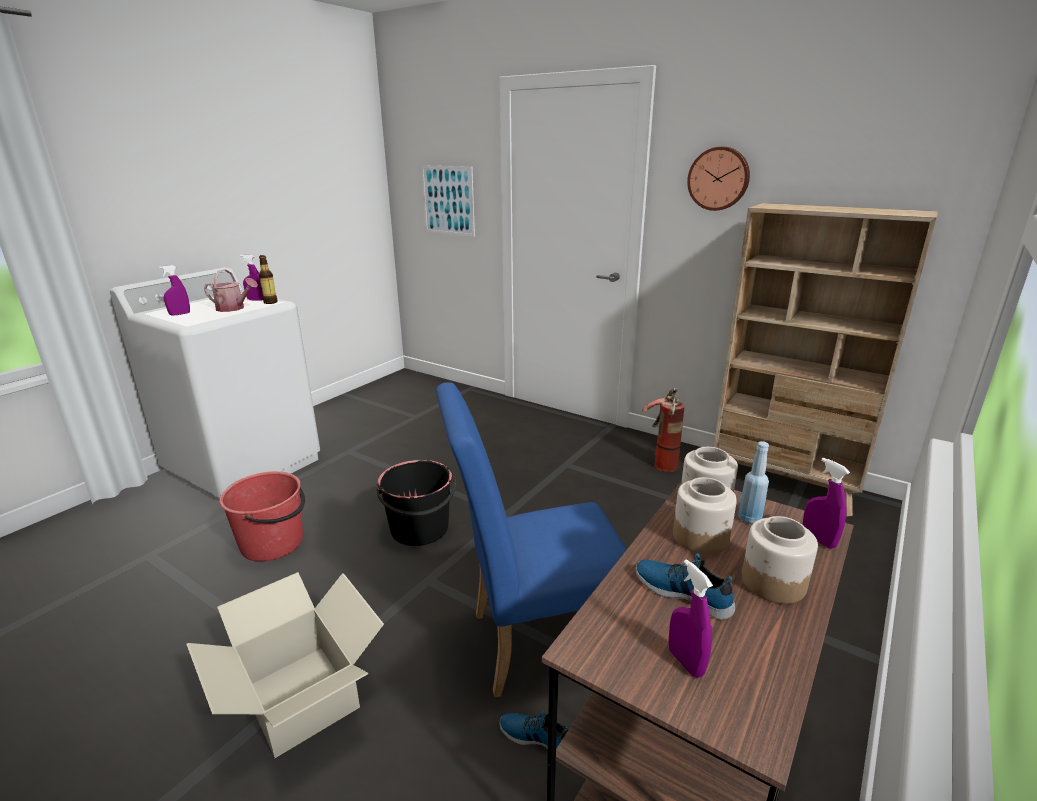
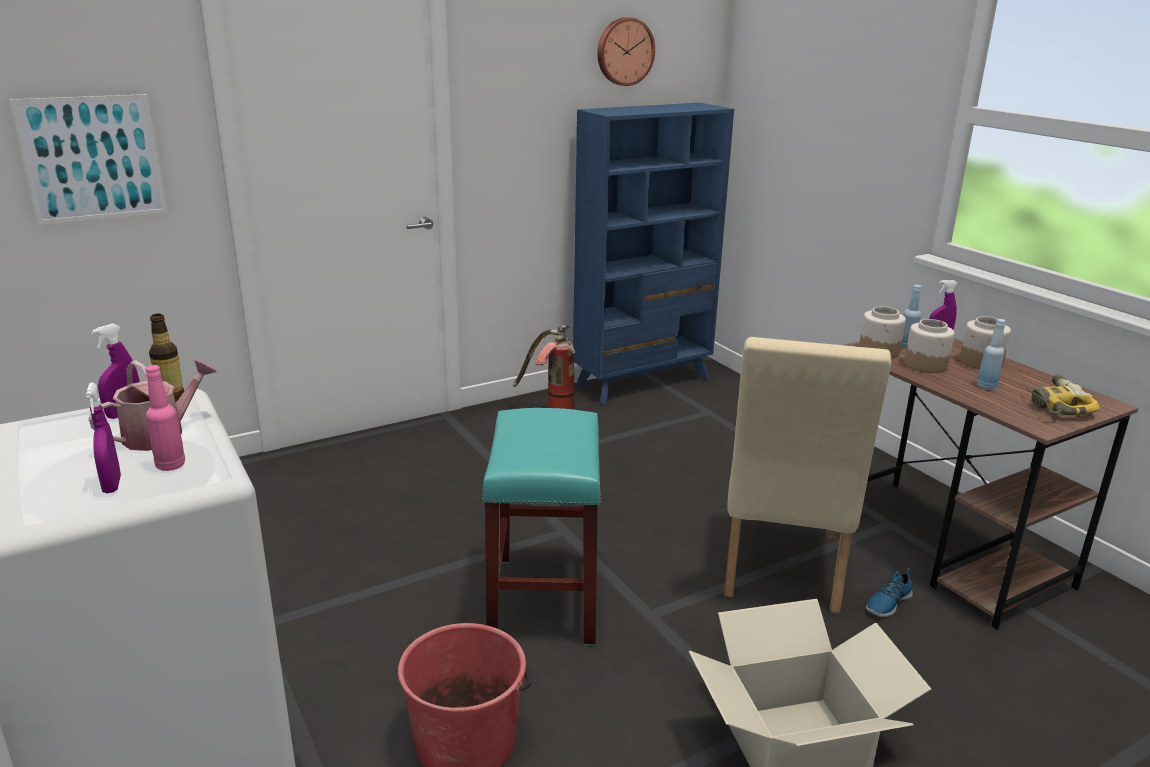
camera: 65 degrees left, 0 degrees up
black bucket [376,460,456,546] -> turquoise stool [482,408,601,645]
blue chair [436,382,627,698] -> beige chair [724,337,891,613]
shoe [635,553,735,620] -> blue bottle [977,319,1006,390]
purple spray bottle [668,559,713,678] -> power drill [1025,375,1100,415]
wall clock [687,147,750,211] -> wall clock moved to [597,17,655,86]
beige bookcase [714,203,938,517] -> blue bookcase [573,103,734,405]
none -> pink bottle [145,365,185,471]

